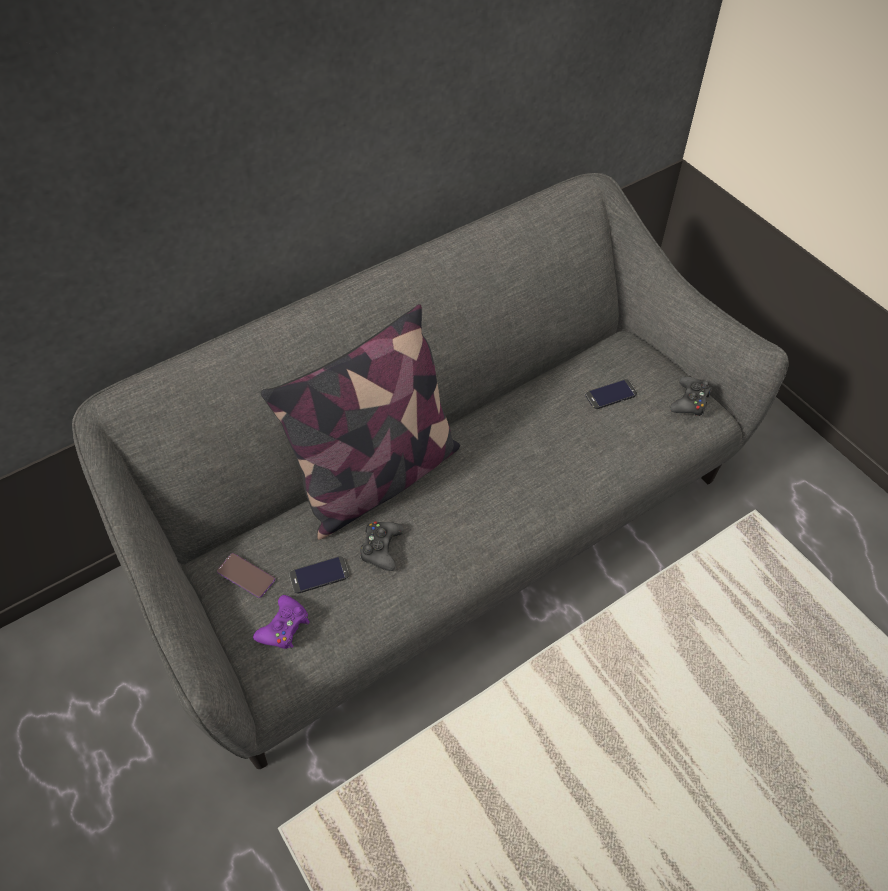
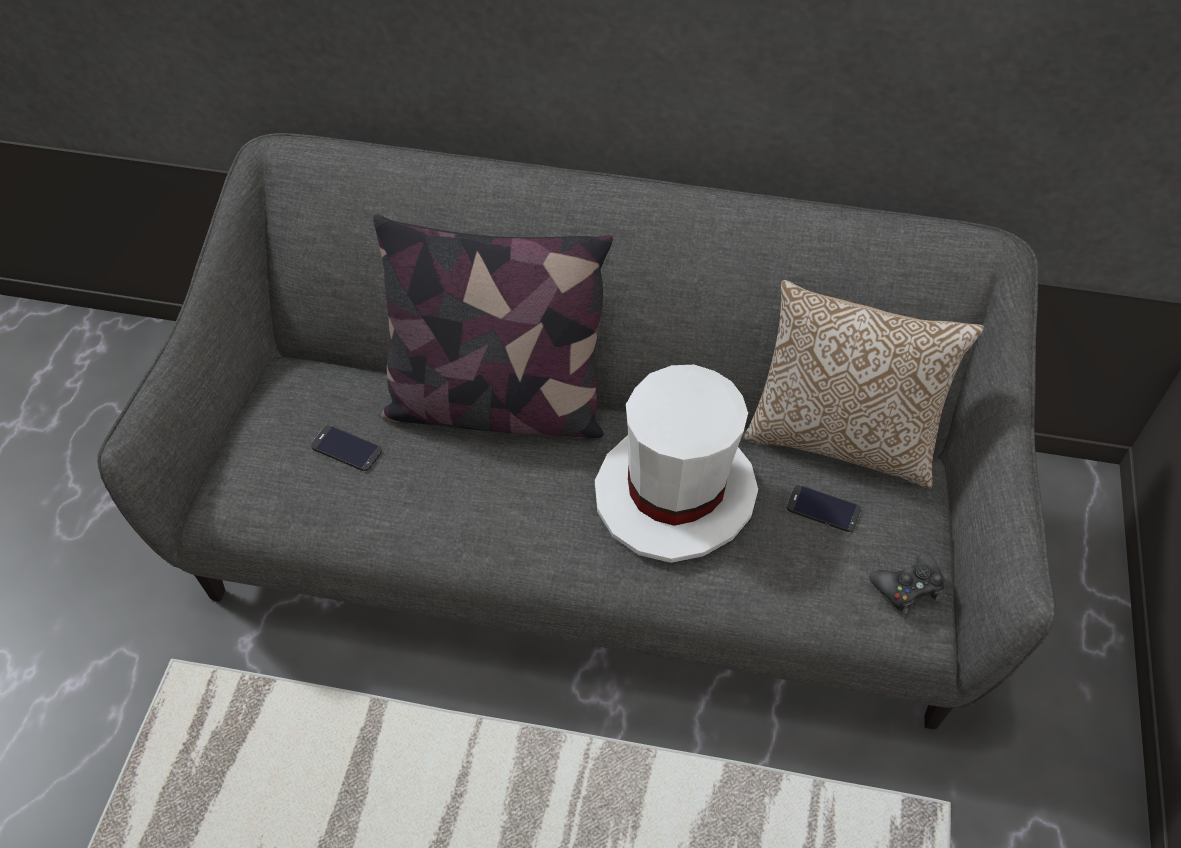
camera: 45 degrees right, 0 degrees up
phone [217,553,275,598] -> none
purple game controller [253,595,310,649] -> none
black game controller [360,521,404,571] -> none
none -> white hat [595,365,758,563]
none -> pillow [743,280,984,489]

